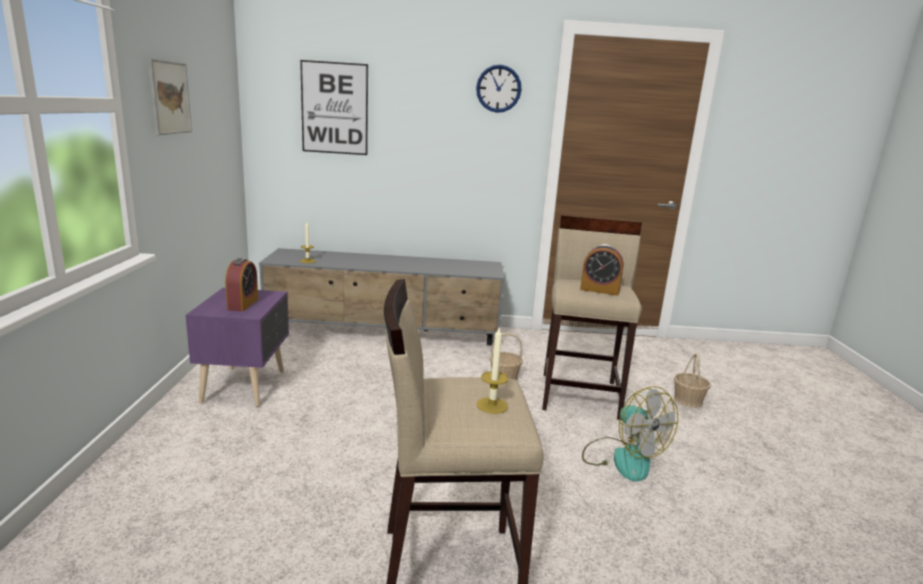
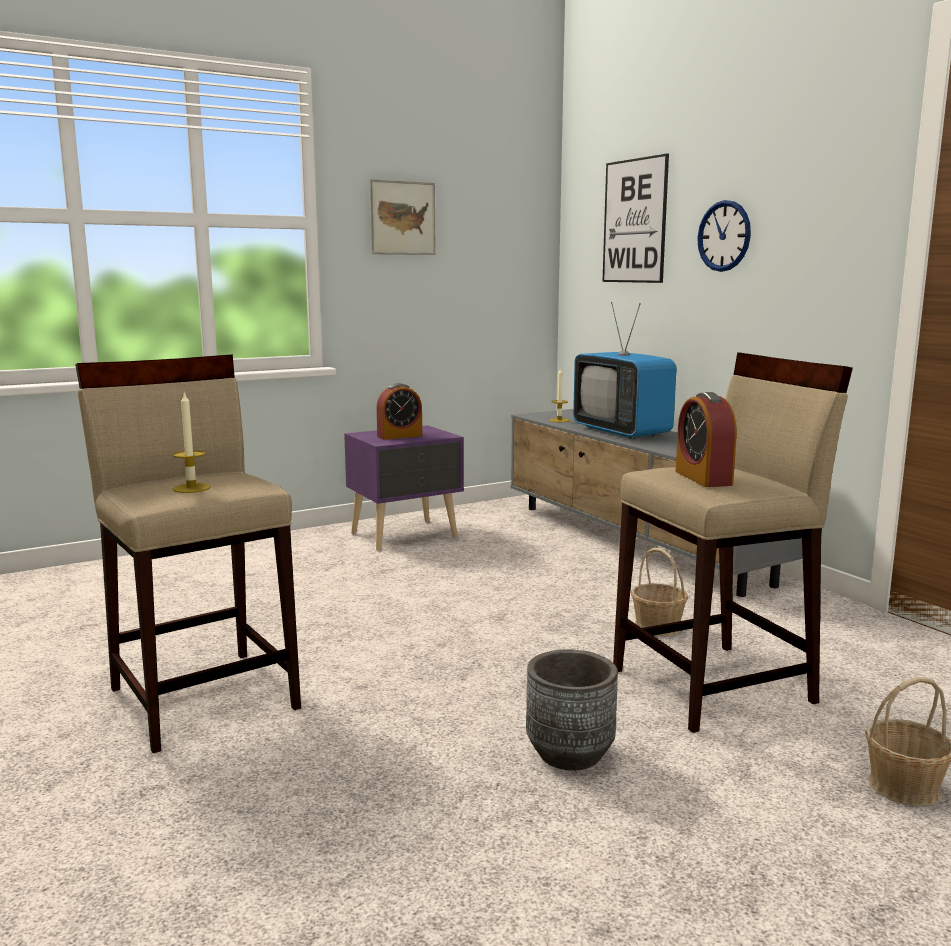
camera: 60 degrees right, 5 degrees down
wall clock [476,65,521,113] -> wall clock moved to [697,200,751,272]
fan [582,386,678,482] -> grey planter [526,650,618,770]
none -> television [573,302,677,439]

